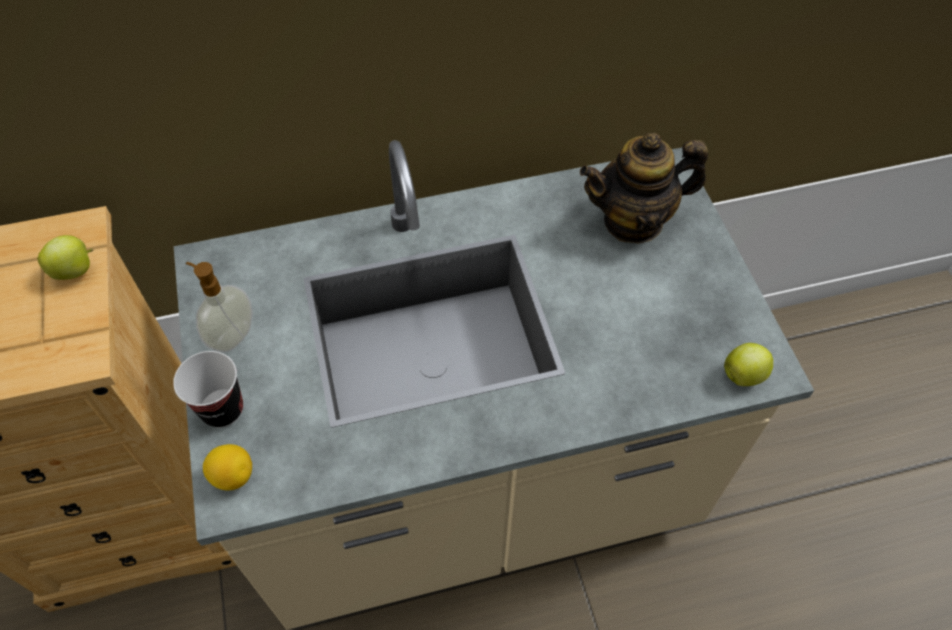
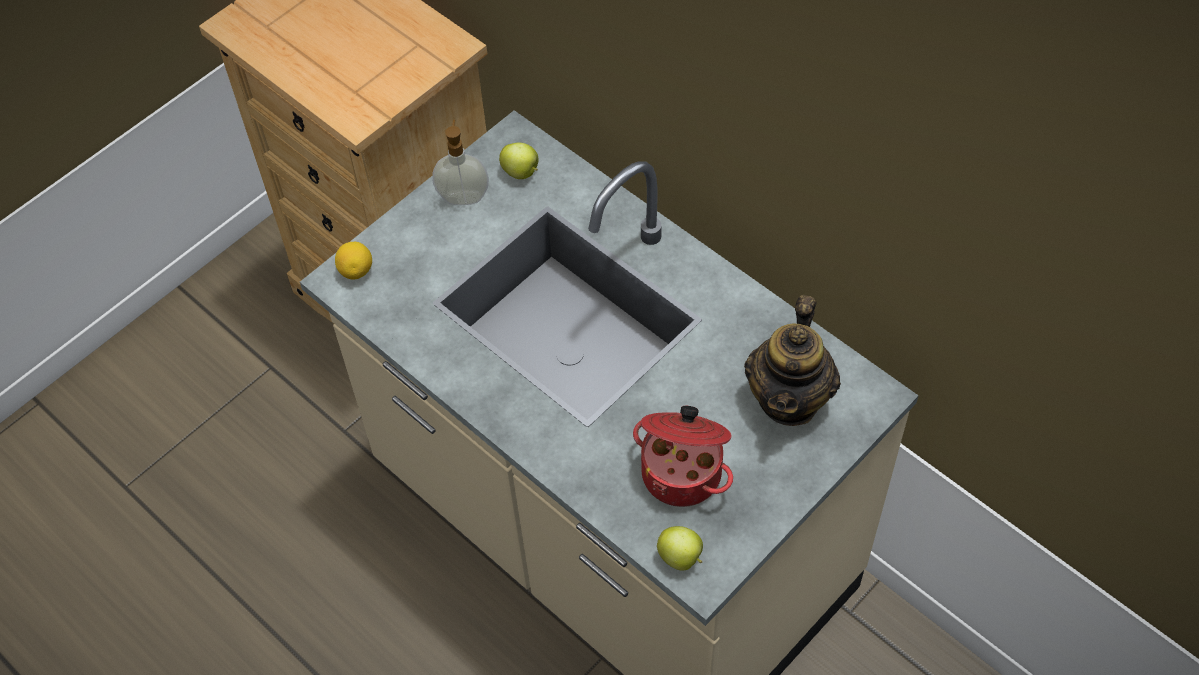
camera: 60 degrees right, 0 degrees up
apple [38,235,93,280] -> apple moved to [499,142,538,179]
cup [173,351,243,428] -> none
teapot [580,133,708,244] -> teapot turned 120 degrees counterclockwise [744,295,841,426]
none -> cooking pot [633,406,733,507]

